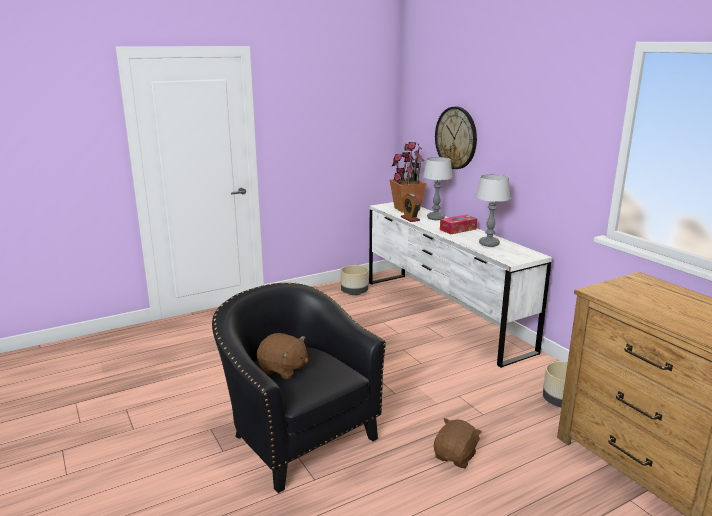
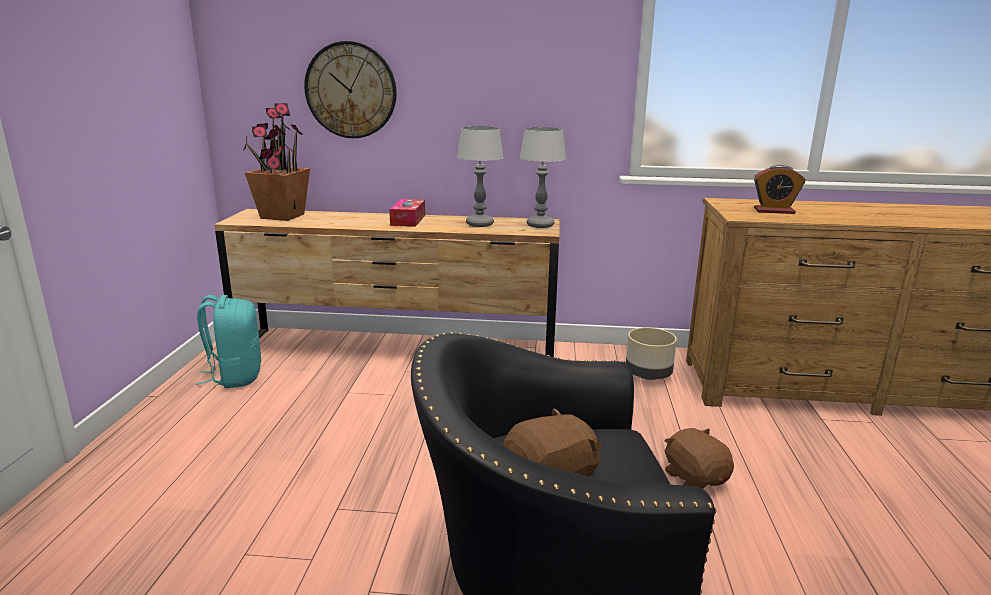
camera: 55 degrees left, 0 degrees up
beige planter [341,265,368,295] -> turquoise backpack [196,295,261,388]
white dresser [369,202,552,368] -> brown dresser [214,209,559,357]
alarm clock [401,193,420,222] -> alarm clock moved to [754,165,805,214]
table lamp [423,157,453,220] -> table lamp moved to [519,127,566,228]

